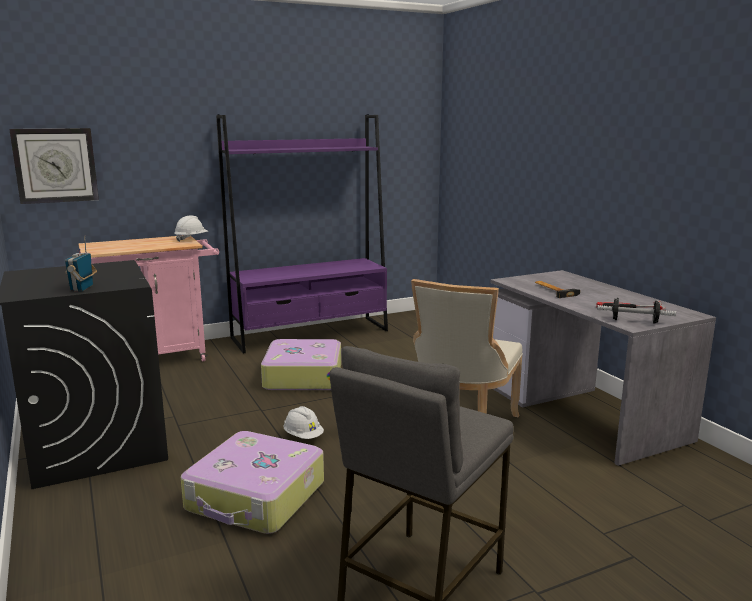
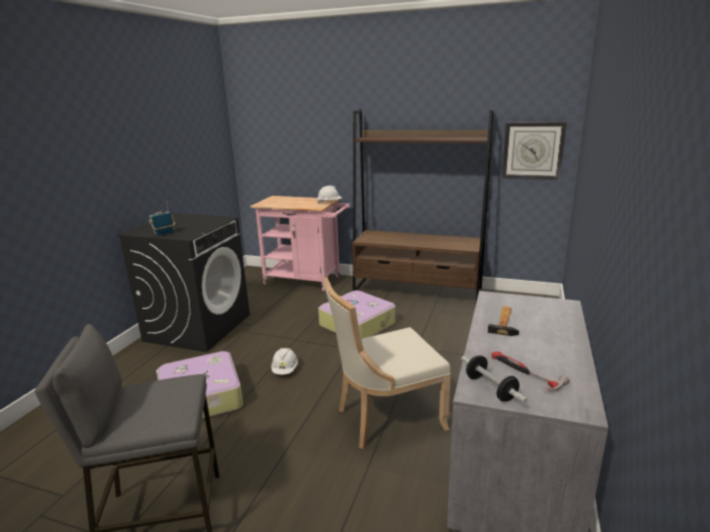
camera: 45 degrees right, 5 degrees up
wall clock [9,128,99,204] -> wall clock moved to [502,122,567,180]
purple bookcase [216,114,388,354] -> brown bookcase [352,107,494,302]

